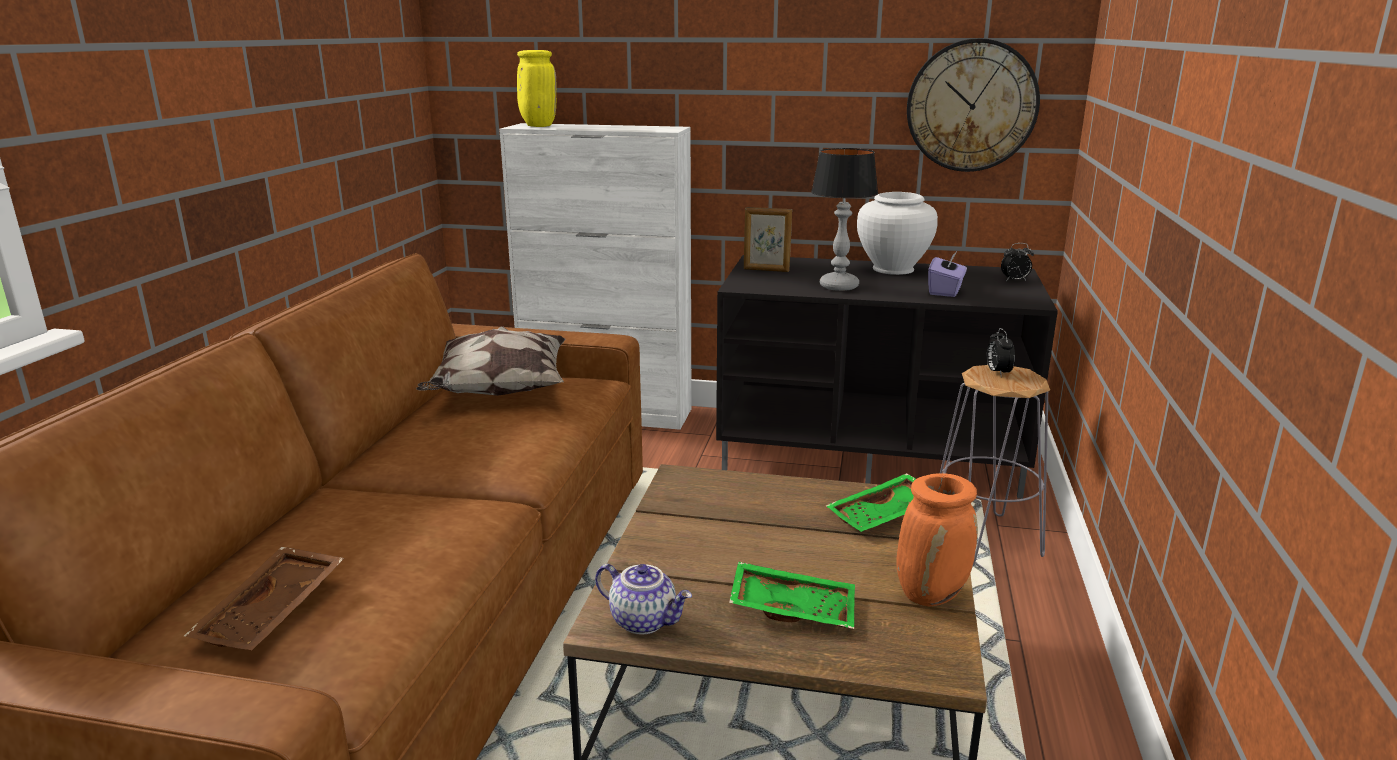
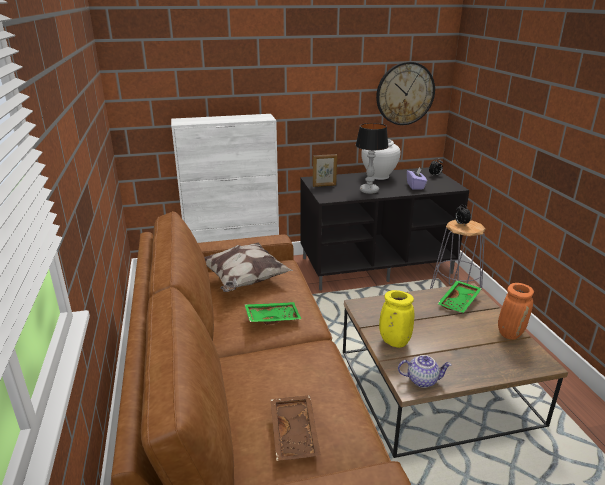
camera: 25 degrees left, 5 degrees up
yellow vase [517,50,556,127] -> yellow vase moved to [379,290,414,348]
green tray [729,562,855,629] -> green tray moved to [244,302,301,324]

